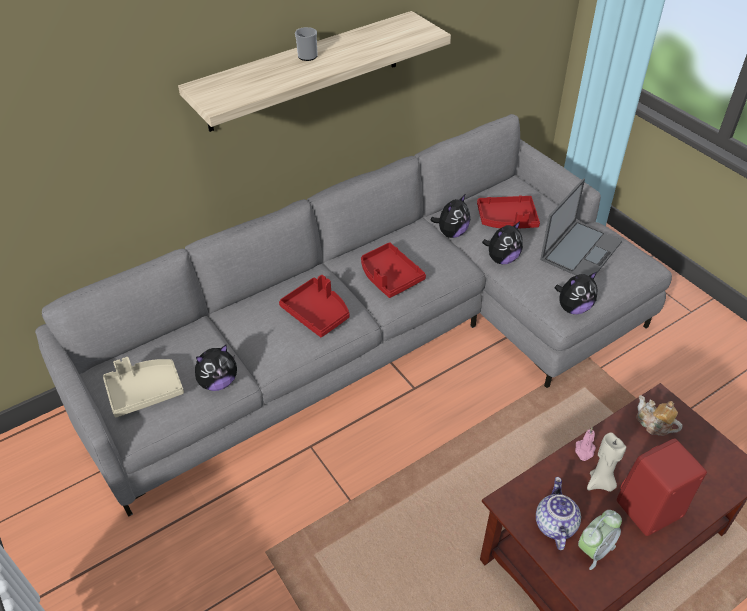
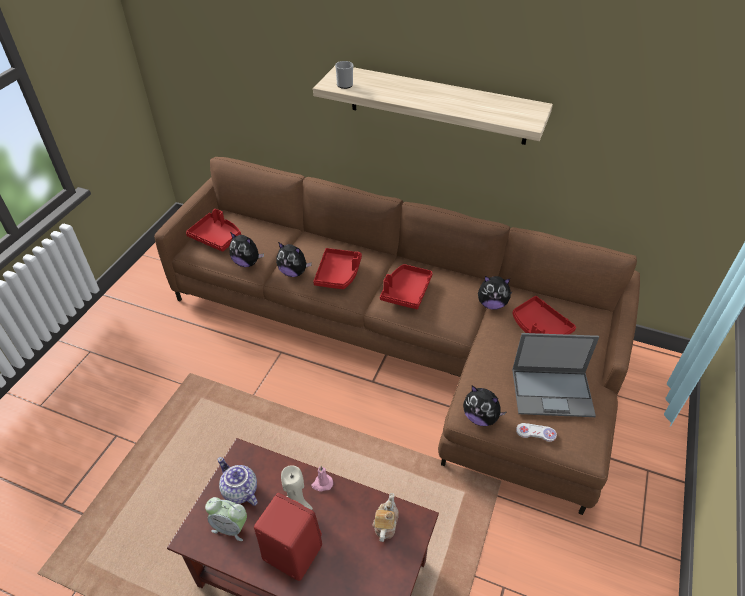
camera: 55 degrees right, 0 degrees up
grey sofa [35,114,672,517] -> brown sofa [154,157,640,515]
beige tray [103,357,184,417] -> red tray [186,209,241,252]
mug [295,27,318,61] -> mug moved to [335,61,353,89]
plush toy [482,221,523,264] -> plush toy moved to [276,242,312,277]
teapot [536,477,581,550] -> teapot turned 105 degrees counterclockwise [217,457,258,506]
none -> white game controller [516,423,557,442]

